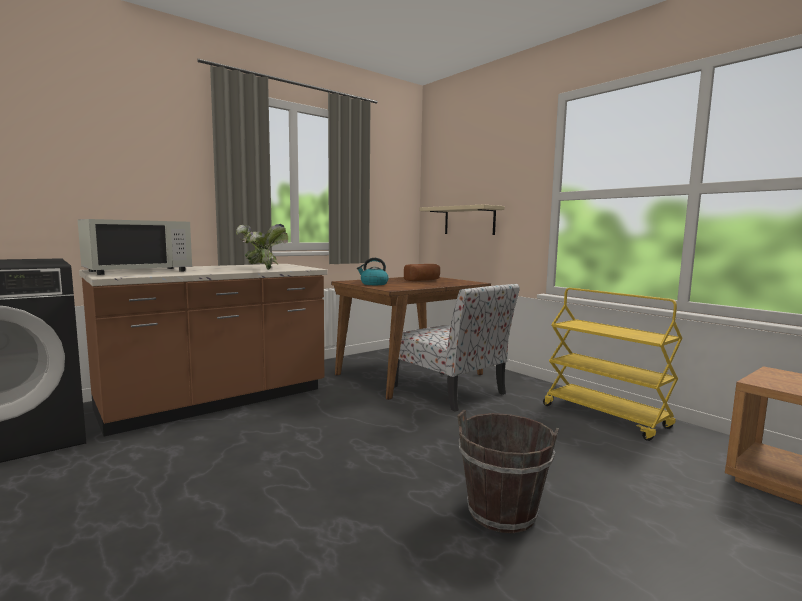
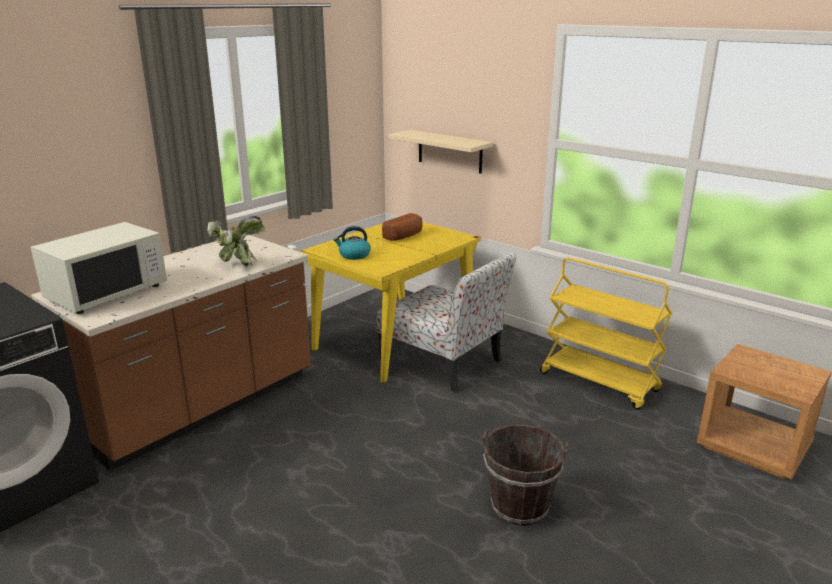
camera: 10 degrees left, 15 degrees up
brown dining table [331,277,491,400] -> yellow dining table [301,222,481,383]

